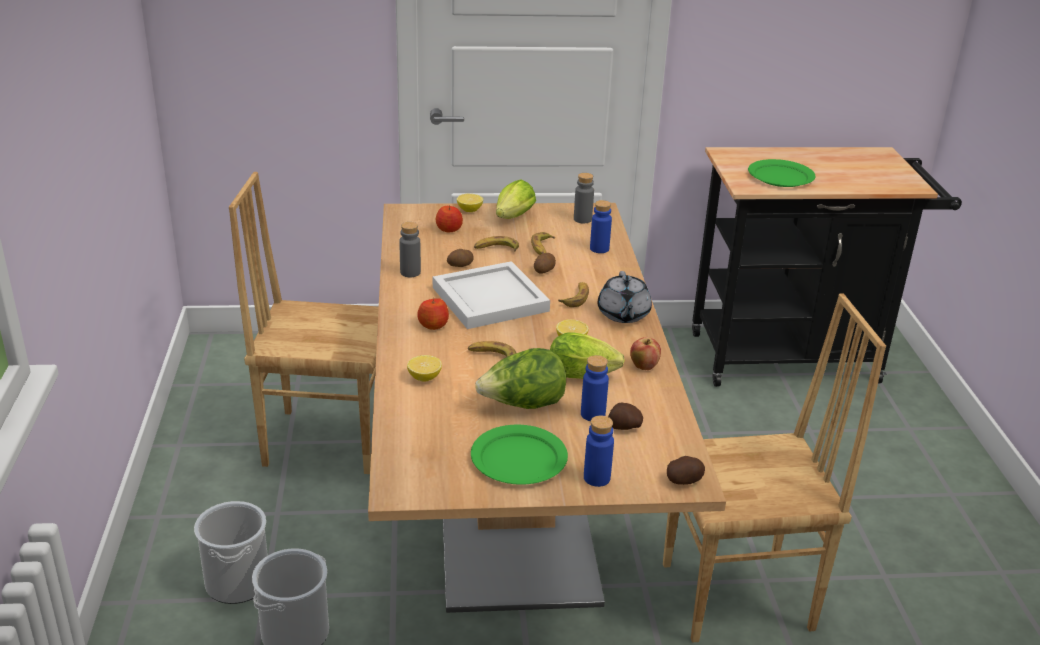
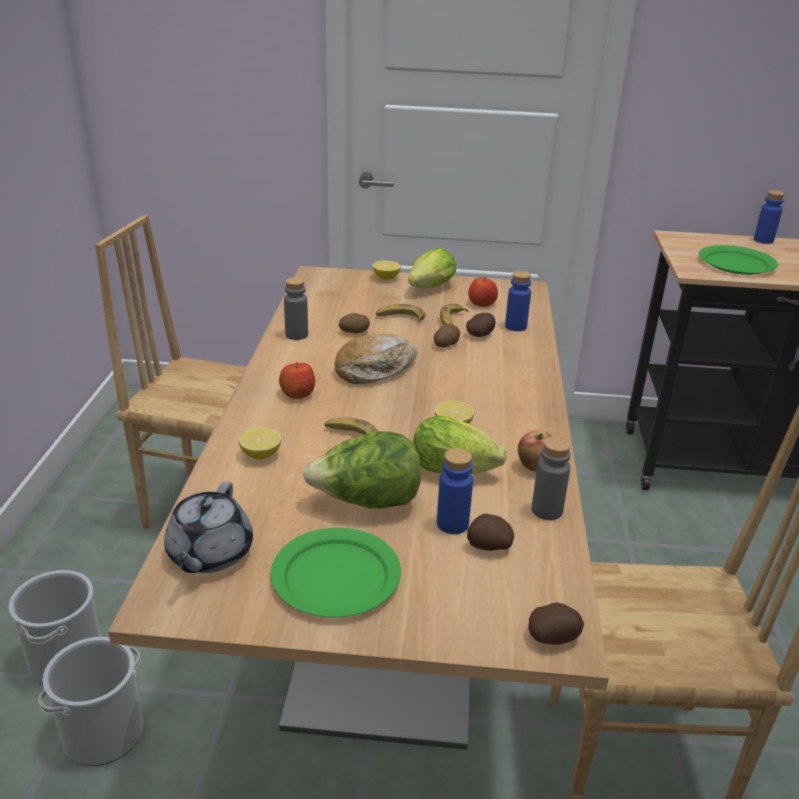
camera: 10 degrees right, 0 degrees up
white tray [433,261,550,329] -> bread [335,334,417,384]
apple [436,206,463,232] -> apple moved to [468,277,498,307]
banana [558,282,589,307] -> none
grey bottle [574,173,594,223] -> grey bottle moved to [532,436,571,520]
blue bottle [584,415,614,487] -> blue bottle moved to [754,190,785,244]
grey teapot [598,271,652,323] -> grey teapot moved to [164,481,253,573]
none -> potato [466,313,496,337]

